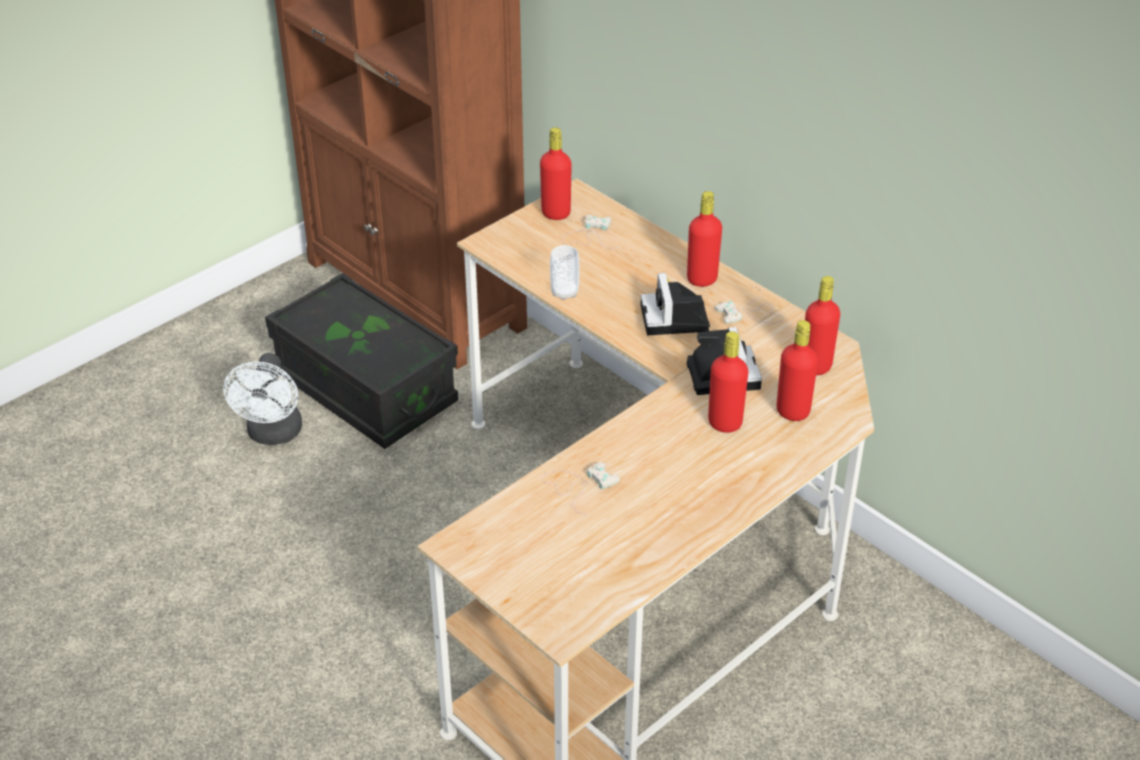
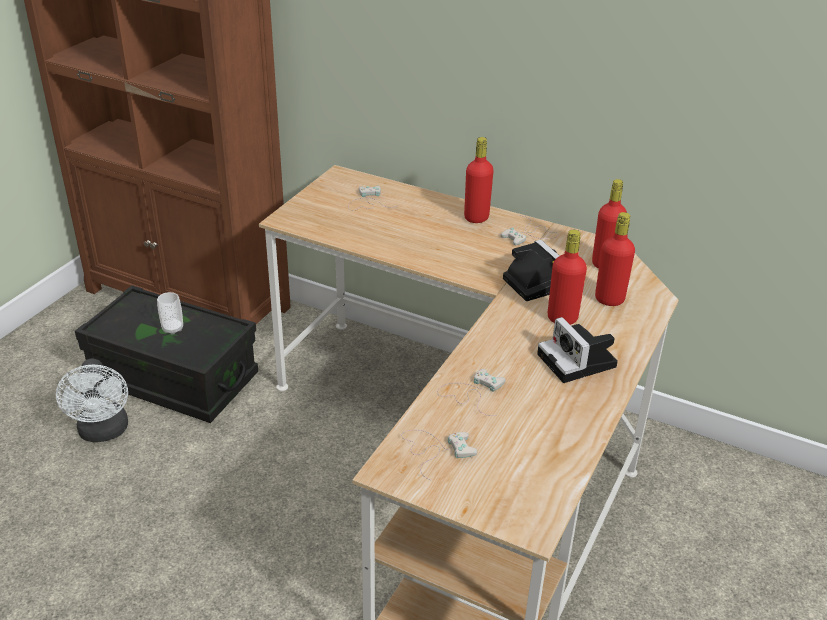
camera: 20 degrees left, 5 degrees down
red bottle [540,127,572,220] -> none
cup [550,245,580,300] -> cup moved to [157,292,183,335]
camera [641,273,710,335] -> camera moved to [537,317,618,383]
none -> white game controller [401,430,477,480]

